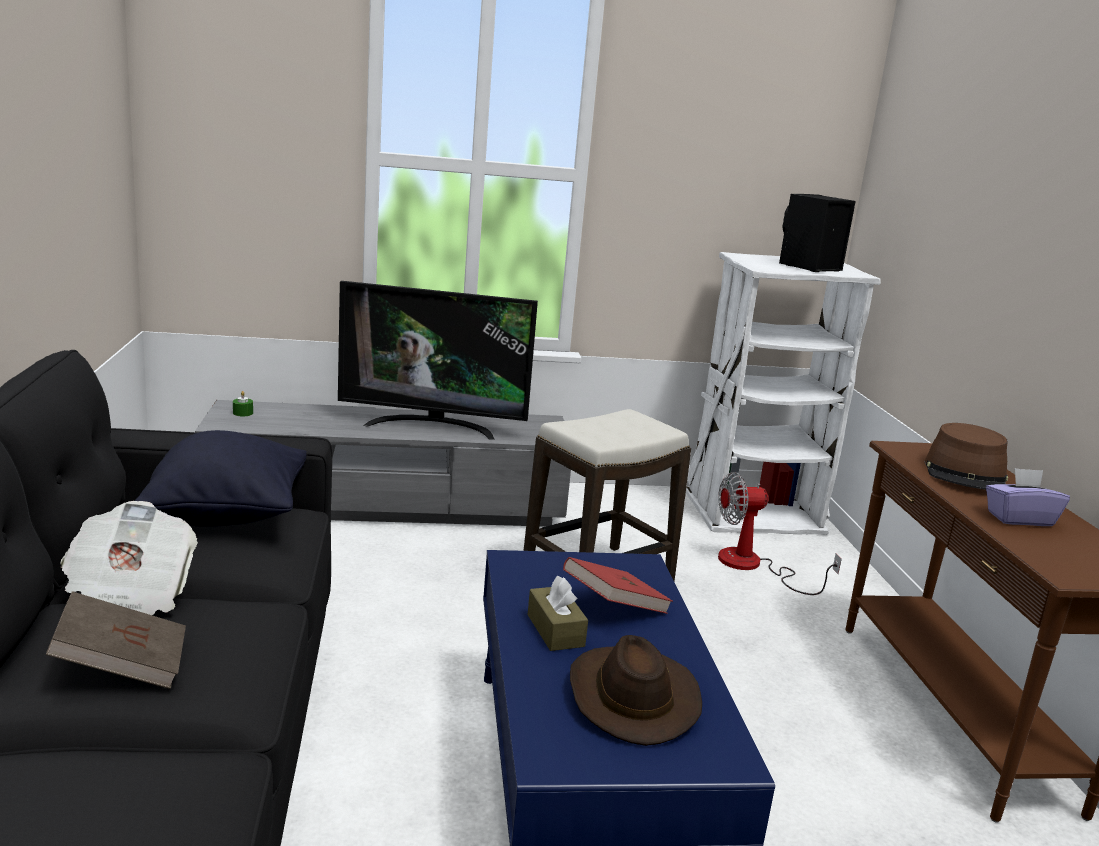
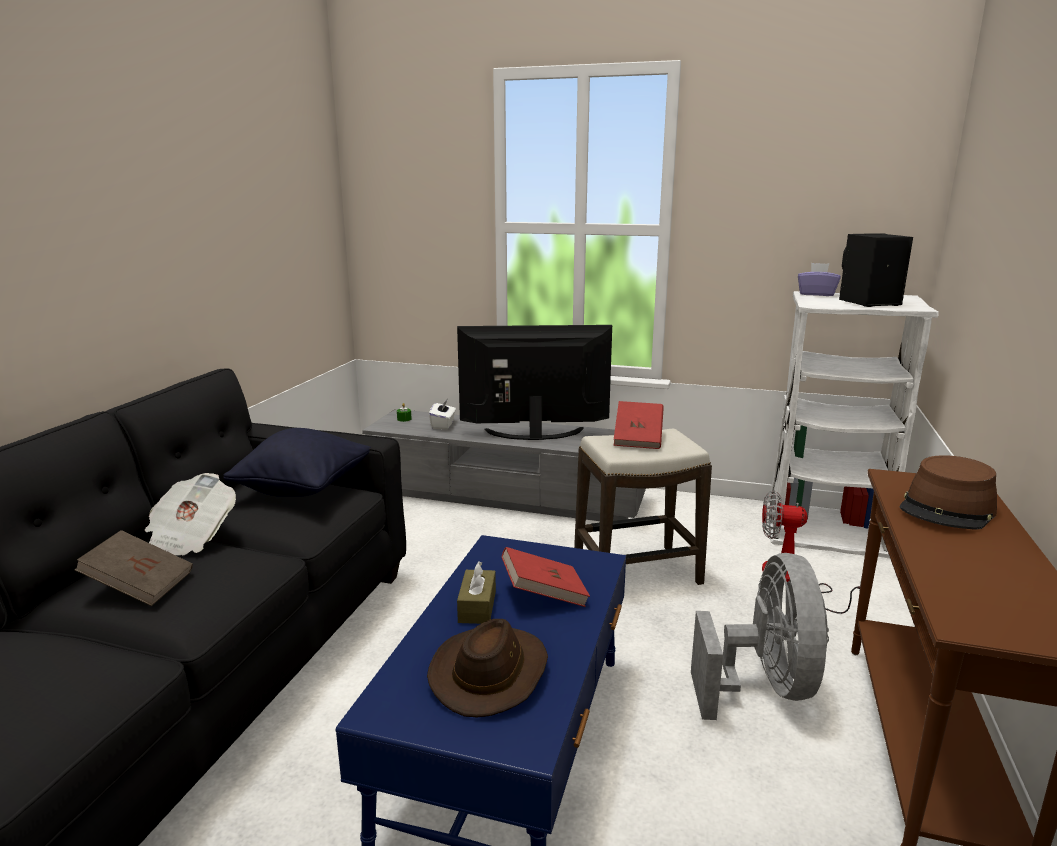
camera: 25 degrees right, 0 degrees up
television [338,281,538,440] -> television turned 150 degrees clockwise [457,325,612,440]
purple tissue box [986,468,1070,526] -> purple tissue box moved to [798,263,841,296]
none -> white tissue box [429,399,456,429]
none -> red book [614,401,664,449]
none -> grey fan [691,553,829,720]

